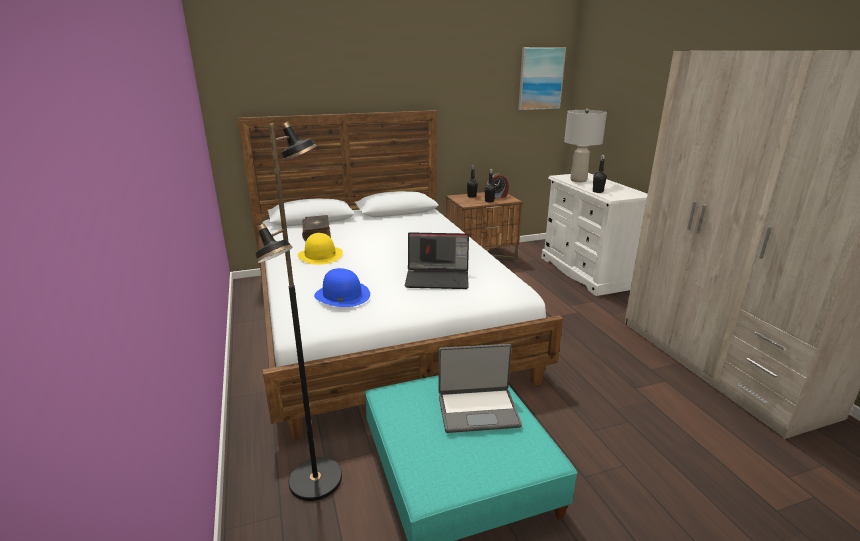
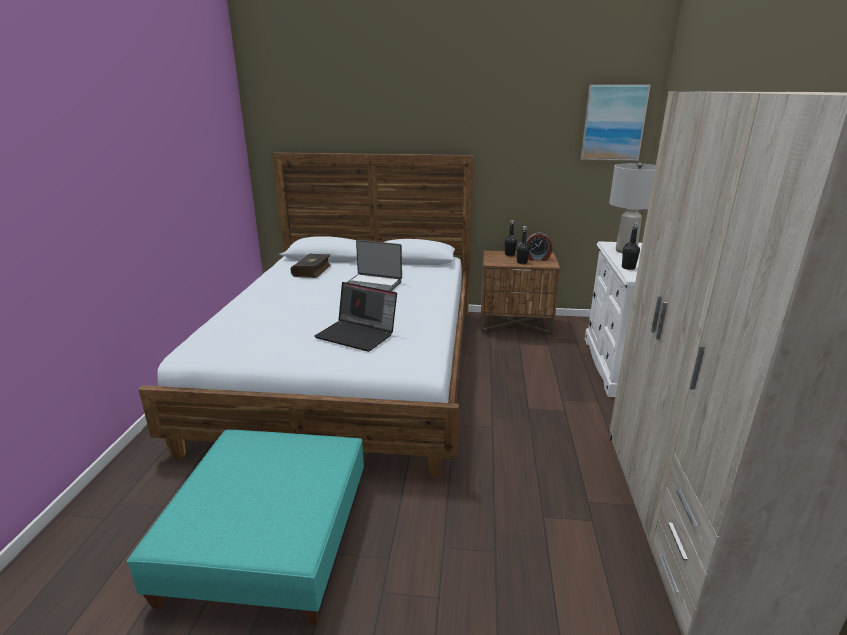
camera: 25 degrees right, 0 degrees up
black floor lamp [256,122,342,501] -> none
yellow hat [298,233,343,265] -> none
blue hat [314,268,370,307] -> none
laptop [438,344,522,433] -> laptop moved to [346,240,402,291]

